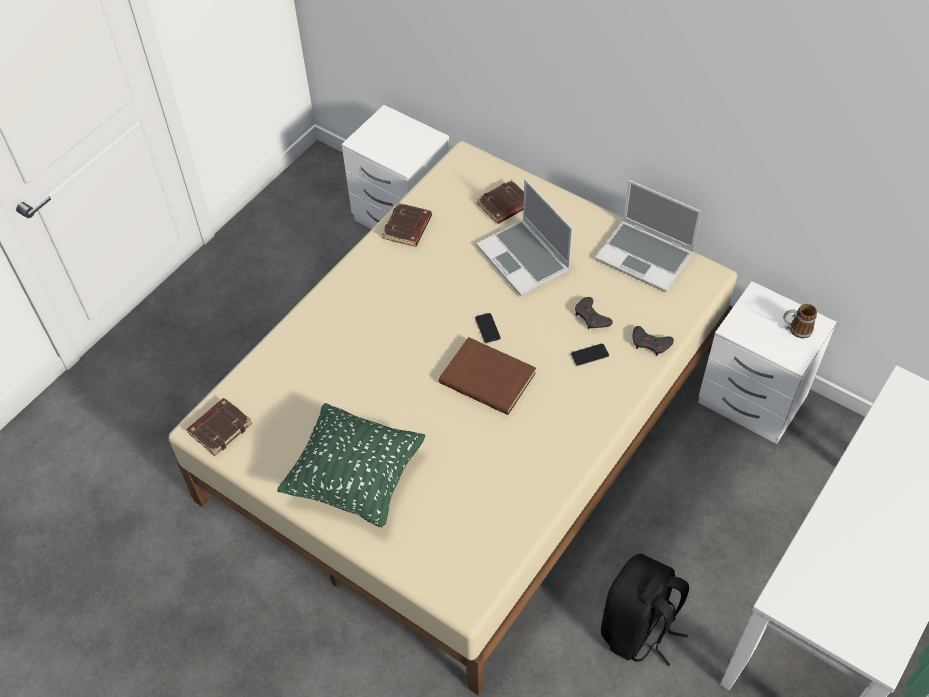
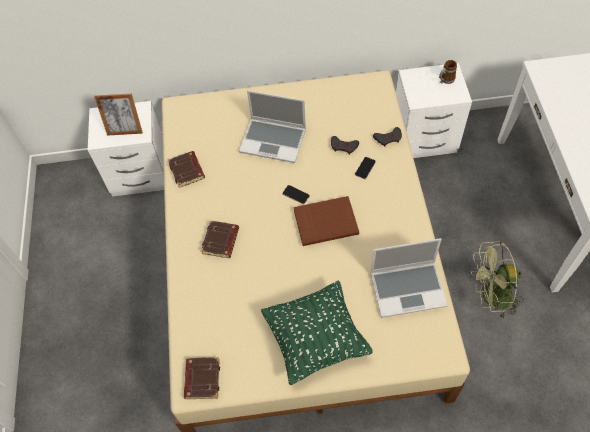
camera: 40 degrees left, 5 degrees up
brown book [477,180,524,224] -> brown book moved to [201,220,239,258]
laptop [595,180,702,292] -> laptop moved to [370,238,448,318]
black backpack [601,554,689,667] -> green fan [471,241,523,319]
none -> picture frame [94,93,143,136]

